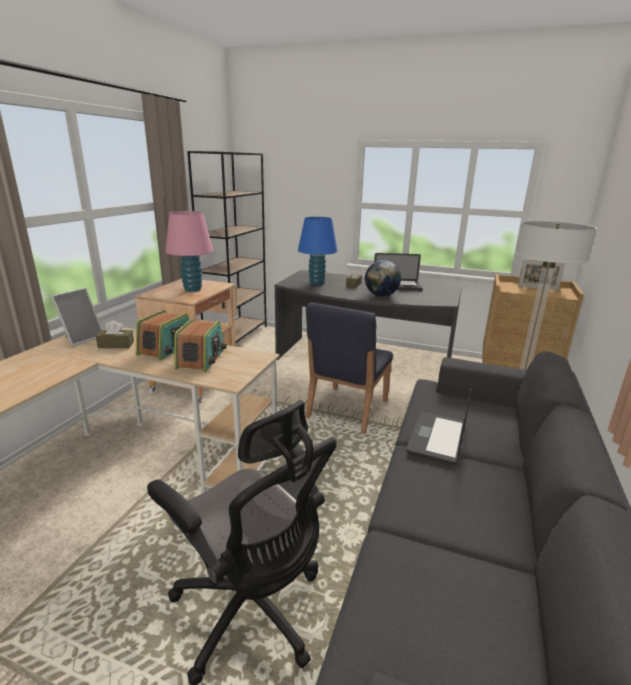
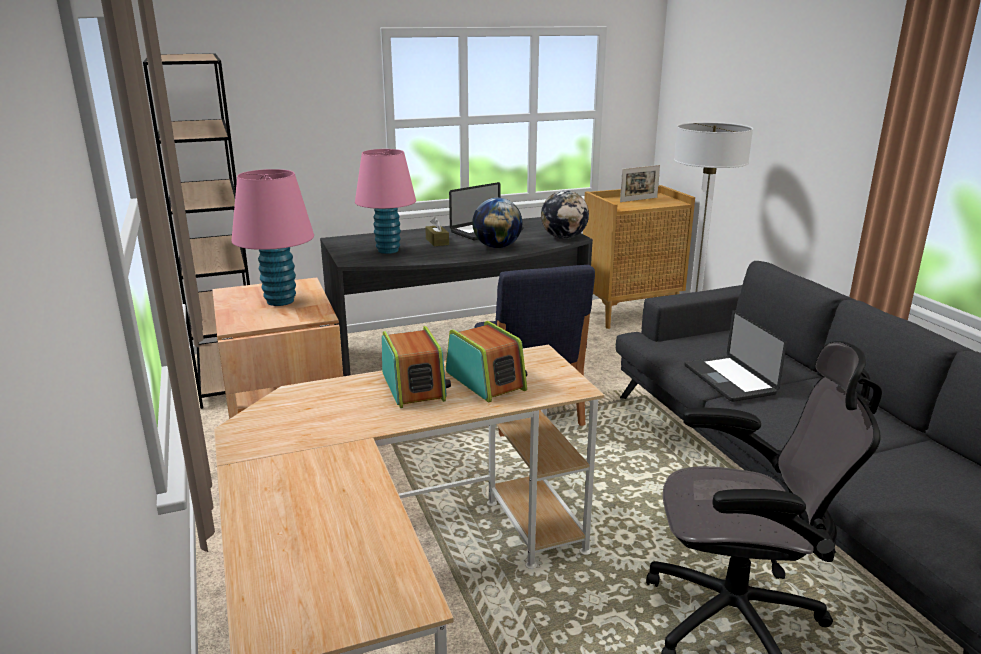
camera: 40 degrees left, 0 degrees up
picture frame [51,288,103,346] -> none
brown tissue box [96,320,134,348] -> none
blue table lamp [298,217,337,285] -> pink table lamp [355,149,416,254]
none -> globe [541,190,589,239]

